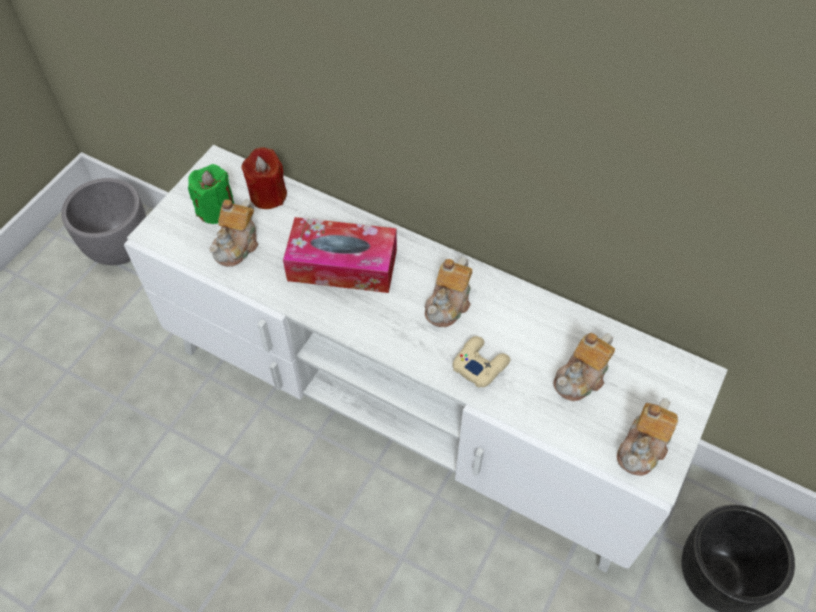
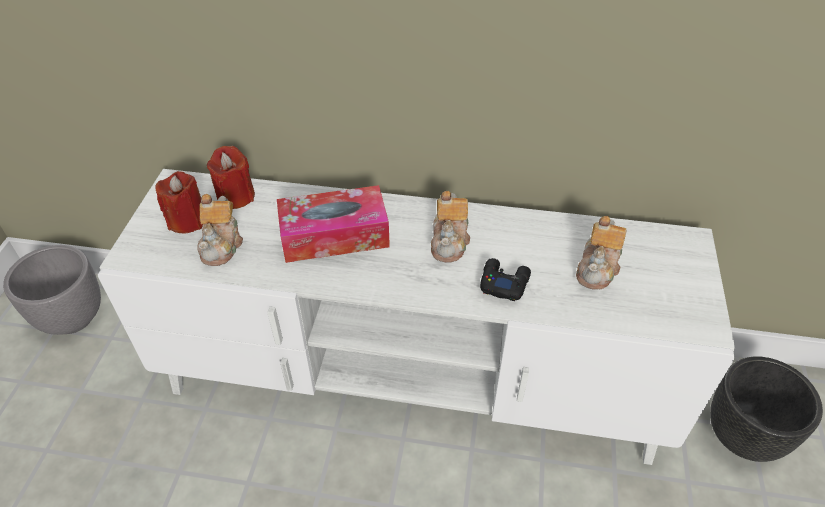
camera: 20 degrees left, 10 degrees down
green candle [188,164,234,224] -> red candle [155,171,203,234]
beige game controller [453,336,511,388] -> black game controller [480,258,531,301]
teapot [617,398,678,476] -> none

